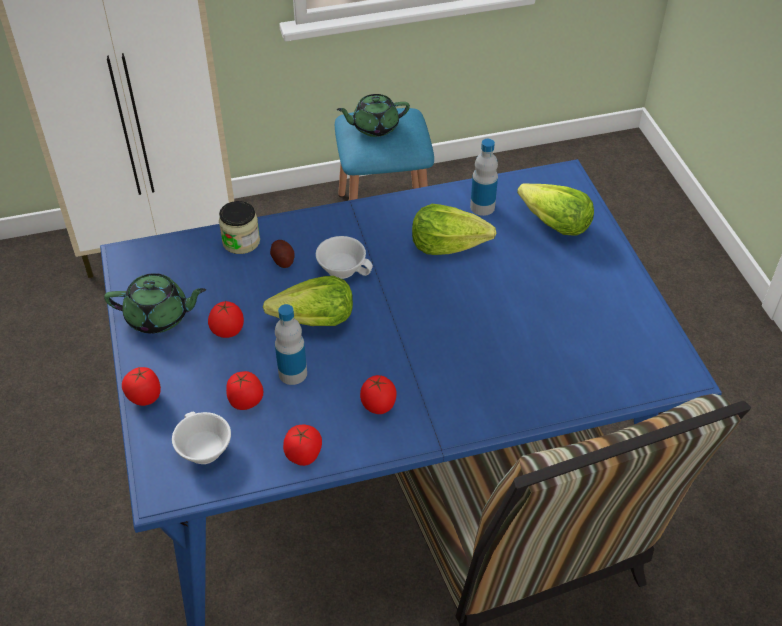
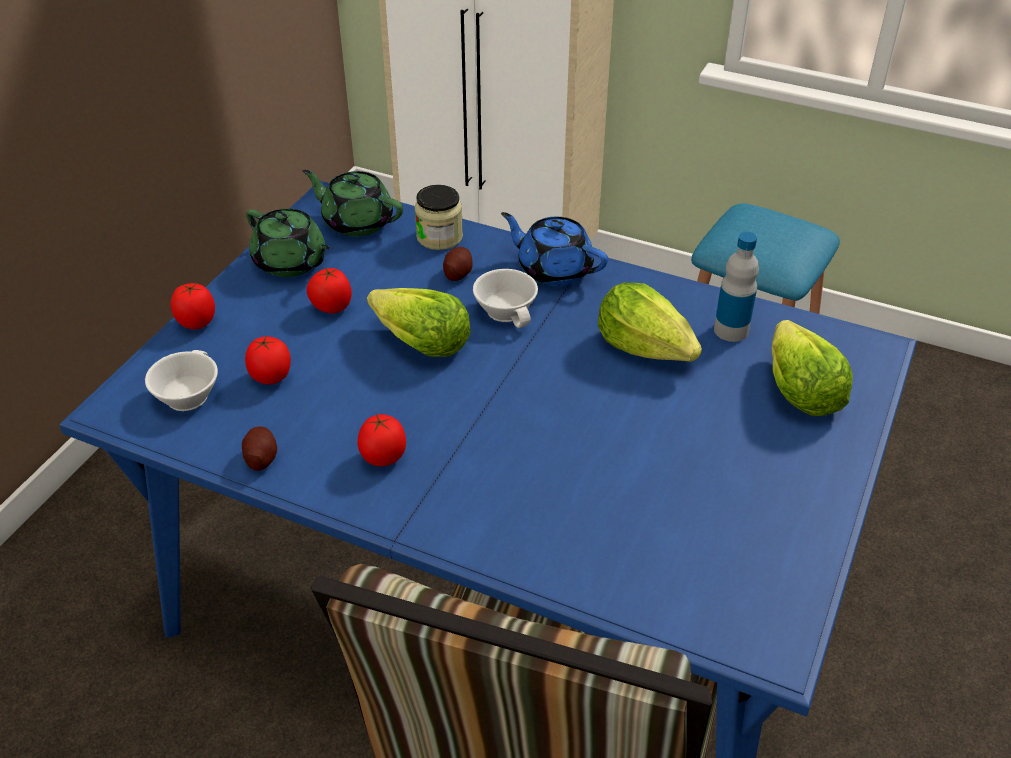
camera: 40 degrees right, 5 degrees down
bottle [275,304,307,385] -> none
tomato [283,425,322,466] -> potato [242,426,277,471]
green teapot [337,94,410,137] -> green teapot moved to [303,170,403,237]
none -> blue teapot [501,212,608,286]

